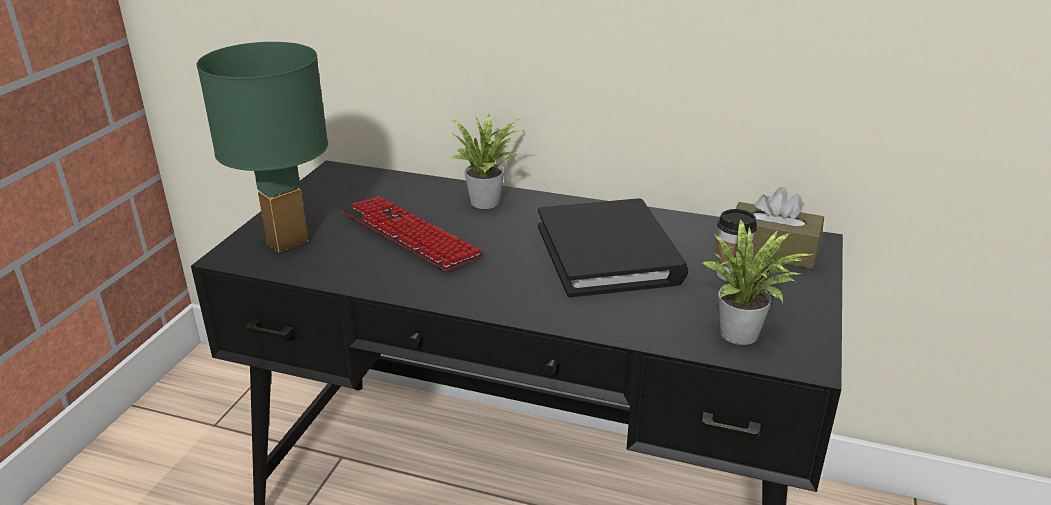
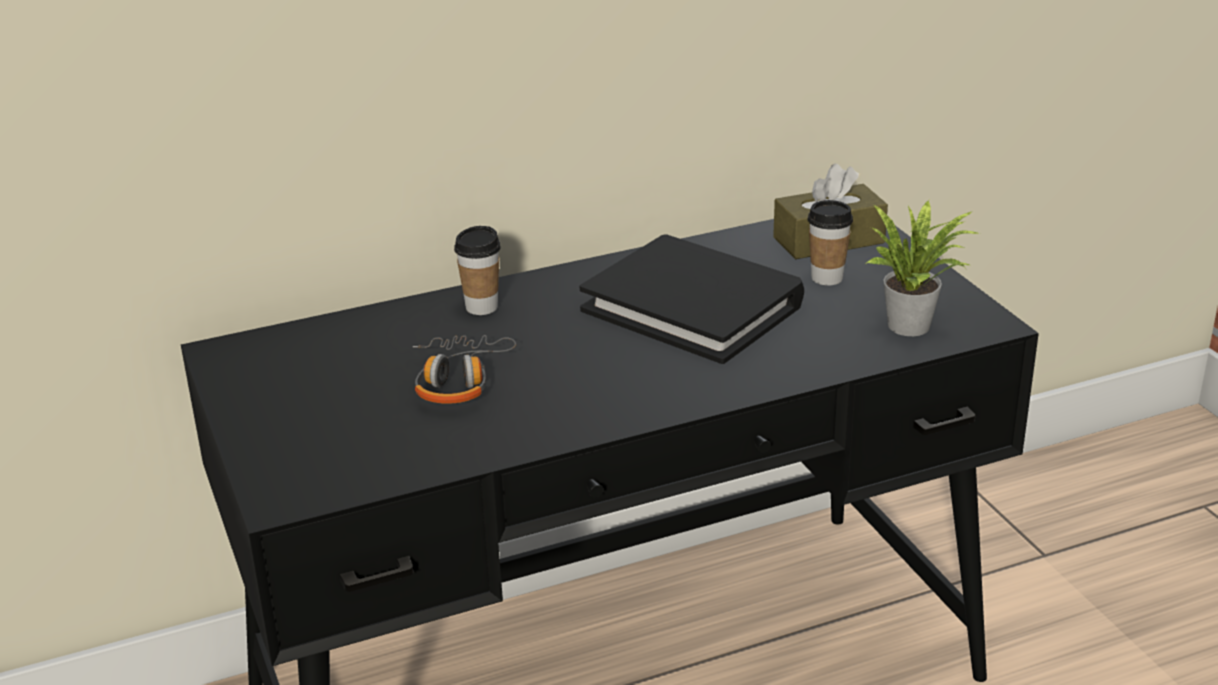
camera: 40 degrees left, 0 degrees up
green table lamp [197,42,328,252] -> none
keyboard [342,196,484,271] -> headphones [413,335,516,404]
potted plant [451,112,523,209] -> cup [454,226,501,315]

